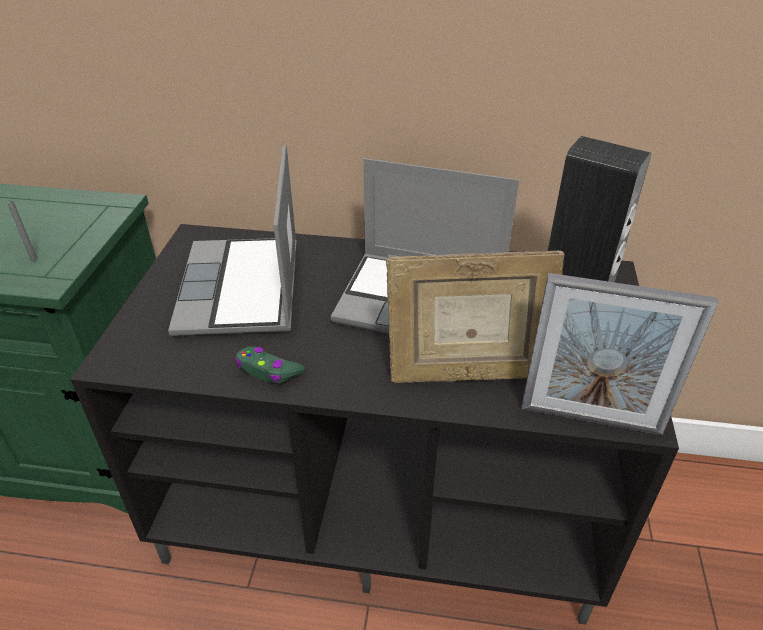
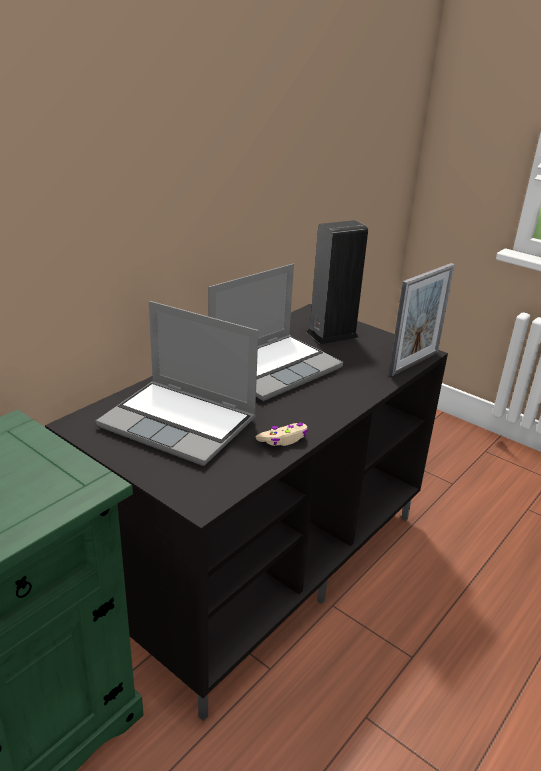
camera: 60 degrees left, 10 degrees down
grey candle [8,200,37,261] -> none
green game controller [235,346,305,383] -> beige game controller [256,423,308,446]
picture frame [386,251,564,383] -> none

